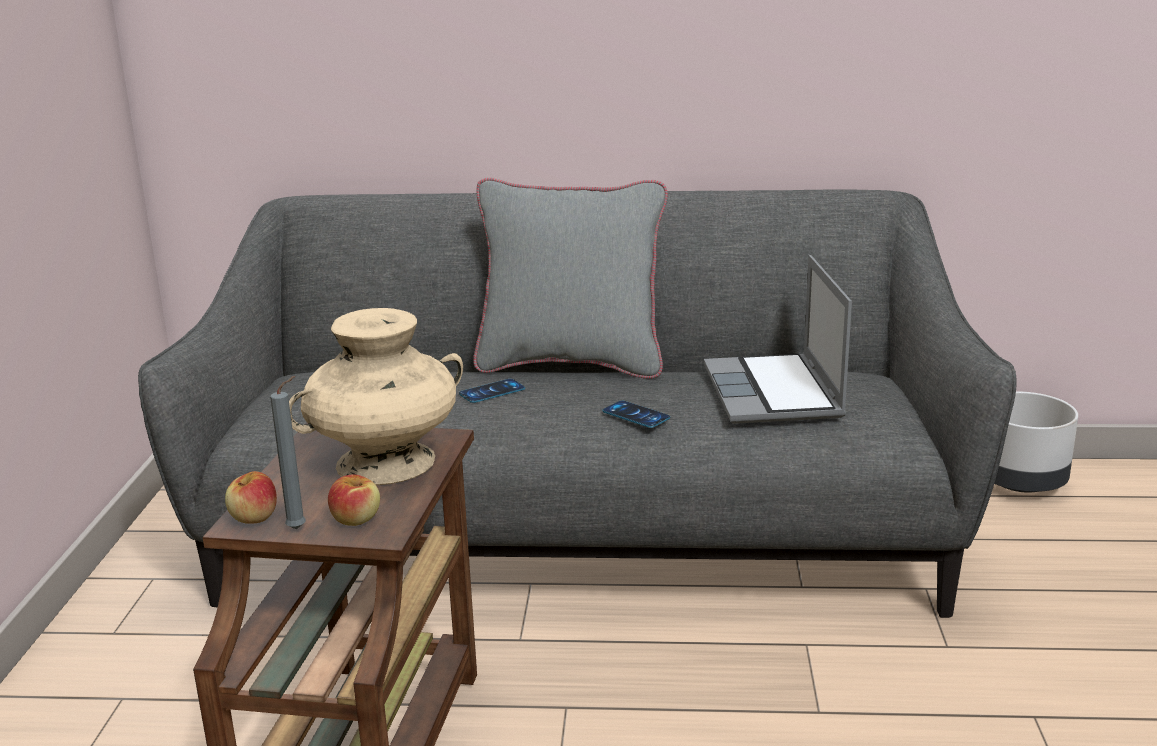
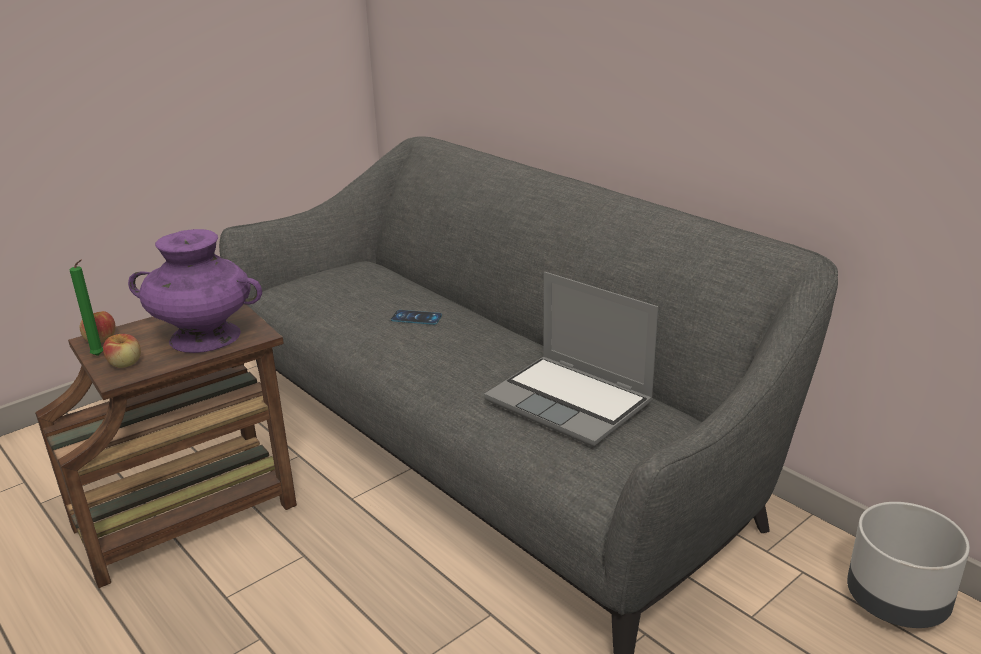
camera: 45 degrees right, 5 degrees up
grey candle [270,376,306,530] -> green candle [70,259,103,356]
beige vase [289,308,463,485] -> purple vase [128,229,262,353]
grey pillow [473,178,668,379] -> none
phone [602,401,670,428] -> none
laptop [704,255,852,424] -> laptop turned 90 degrees counterclockwise [484,272,658,447]

